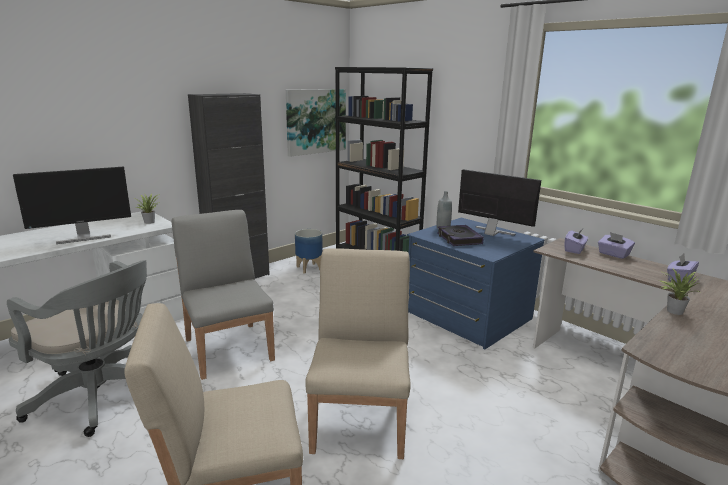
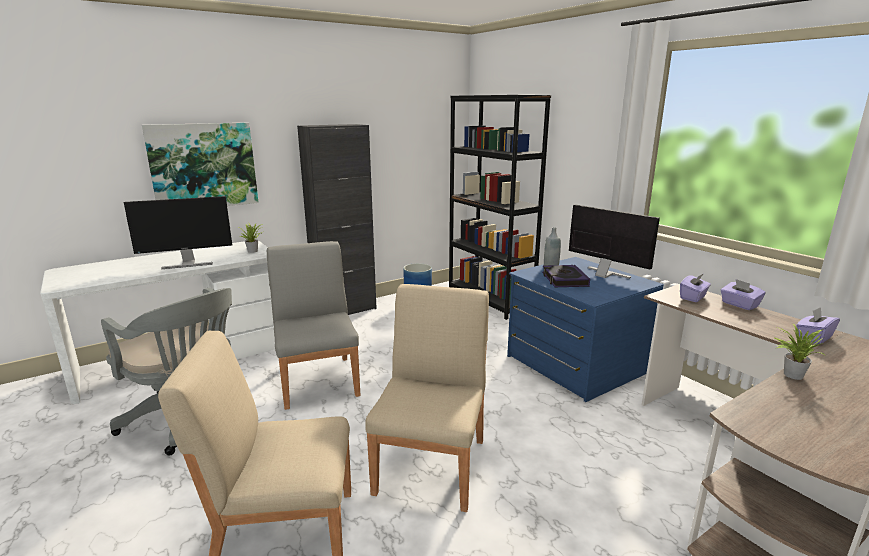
camera: 10 degrees right, 0 degrees up
picture [286,89,346,157] -> picture moved to [142,123,259,206]

